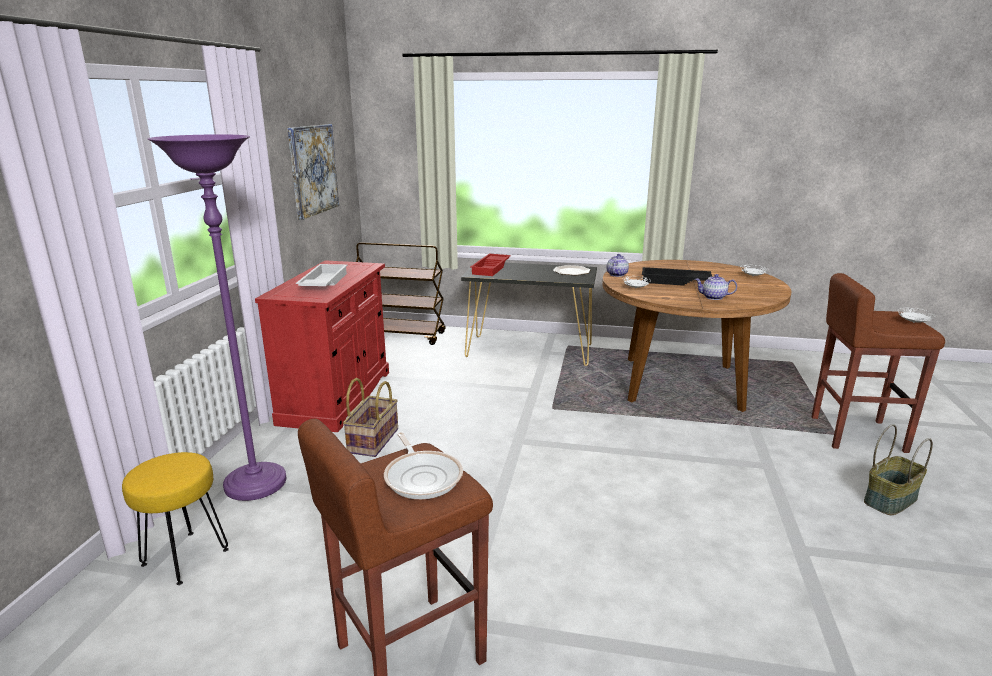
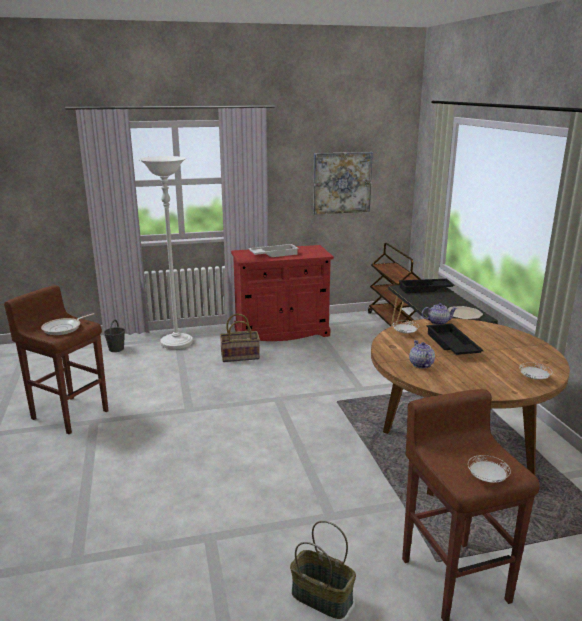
camera: 65 degrees right, 0 degrees up
yellow stool [122,452,229,585] -> grey bucket [104,319,125,352]
purple floor lamp [147,134,286,501] -> white floor lamp [139,156,193,350]
red tray [471,254,511,276] -> black tray [399,279,455,293]

